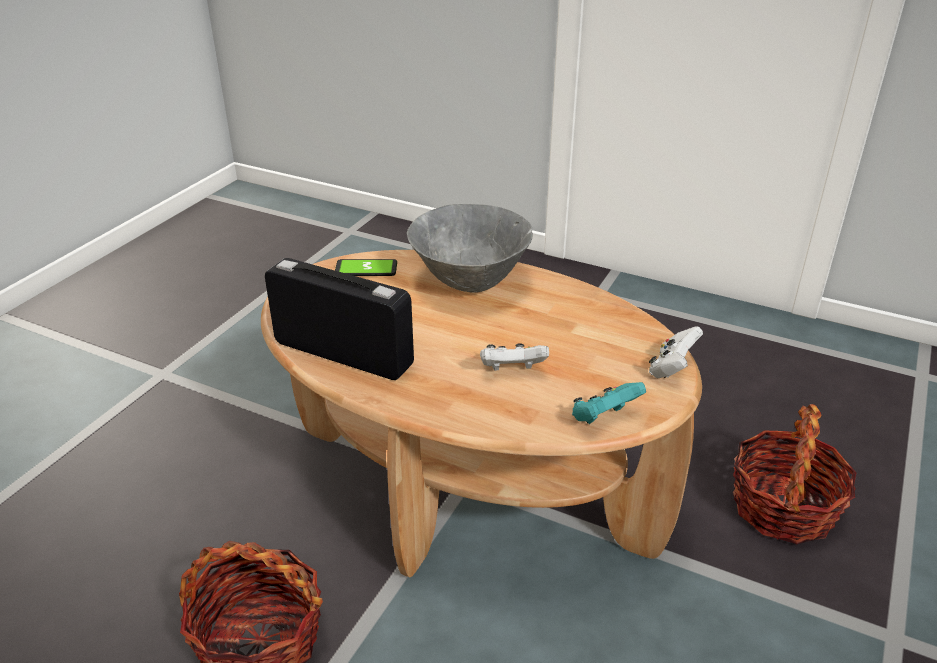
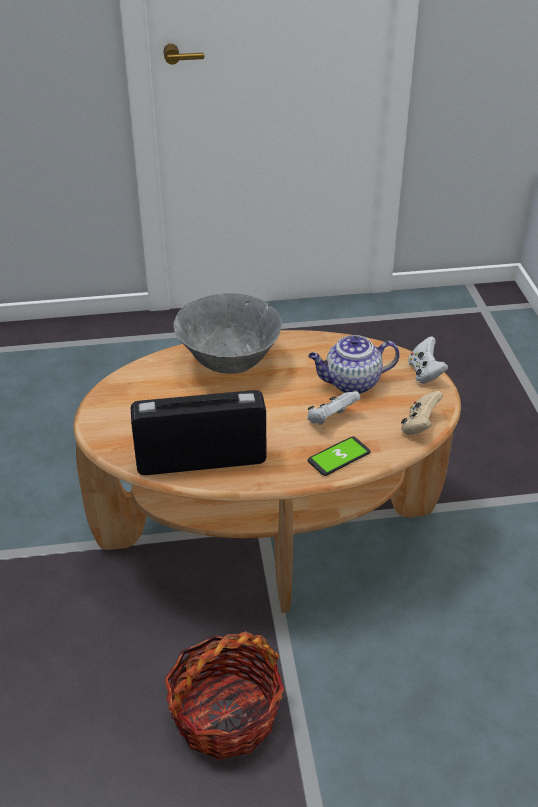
camera: 35 degrees left, 5 degrees up
phone [335,259,397,276] -> phone moved to [308,436,371,476]
turquoise game controller [572,382,646,424] -> beige game controller [401,391,443,435]
basket [733,404,857,544] -> none
none -> teapot [308,335,400,394]

